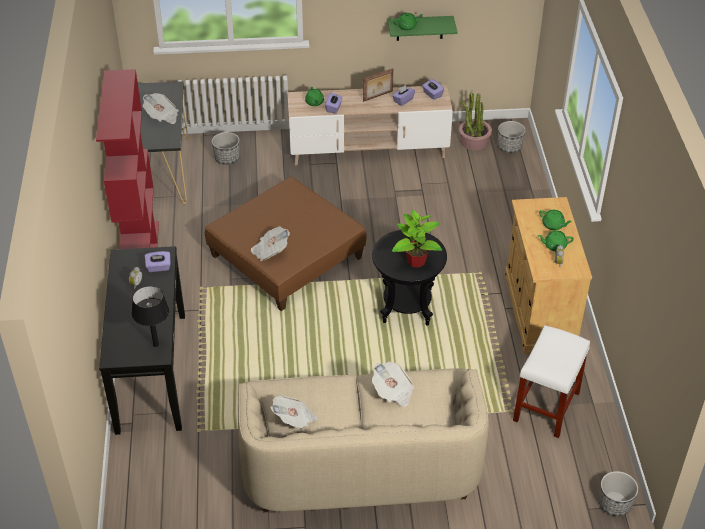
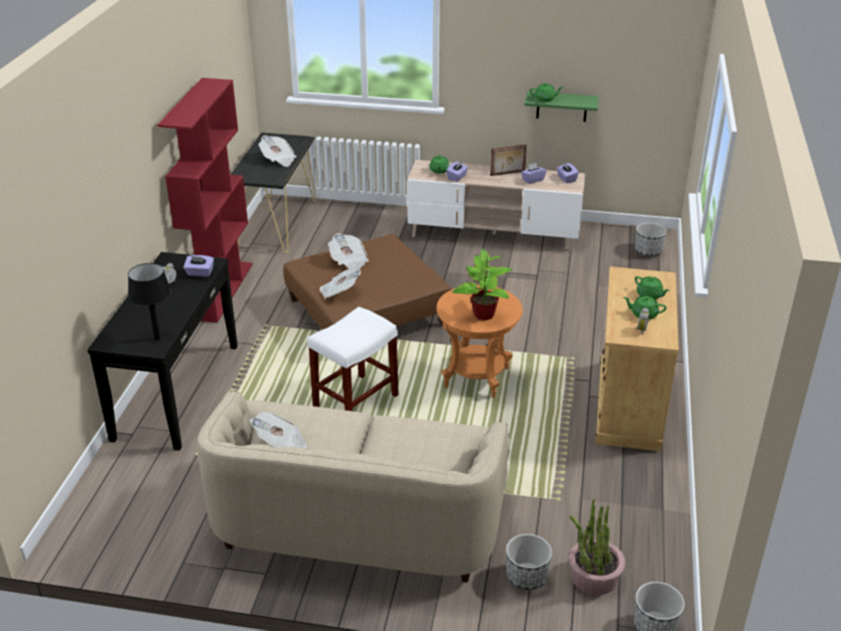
camera: 15 degrees right, 10 degrees down
planter [212,132,240,165] -> planter moved to [506,534,552,590]
newspaper [371,362,414,407] -> newspaper moved to [328,233,369,270]
black side table [372,230,447,326] -> orange side table [436,285,523,398]
potted plant [459,92,492,150] -> potted plant moved to [569,499,625,595]
white stool [513,325,590,438] -> white stool moved to [307,307,399,411]

